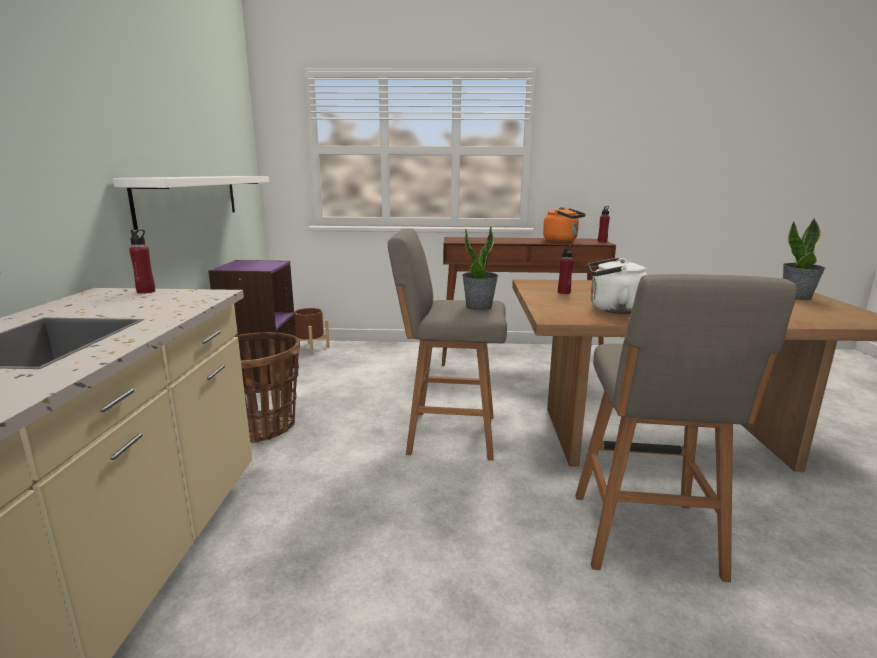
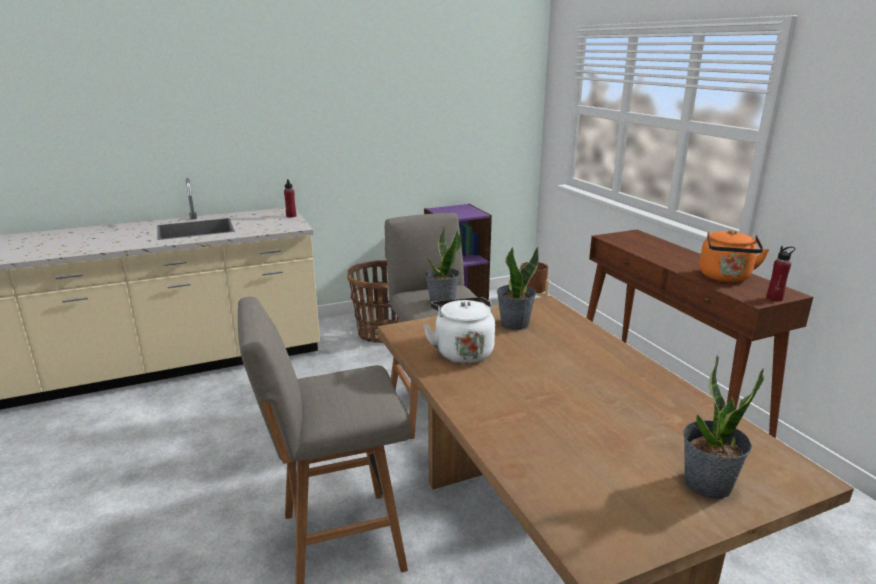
camera: 65 degrees right, 5 degrees up
white shelf [113,176,269,230] -> none
red bottle [558,245,573,294] -> potted plant [497,247,539,330]

